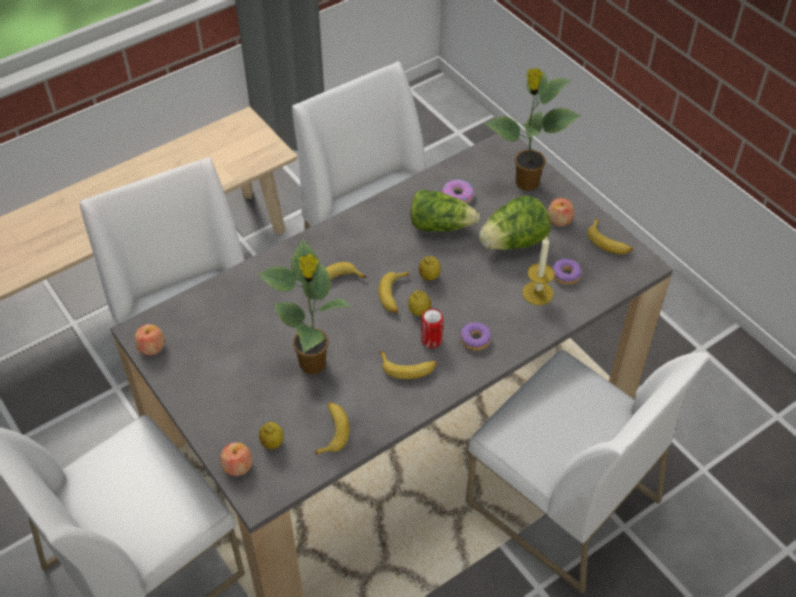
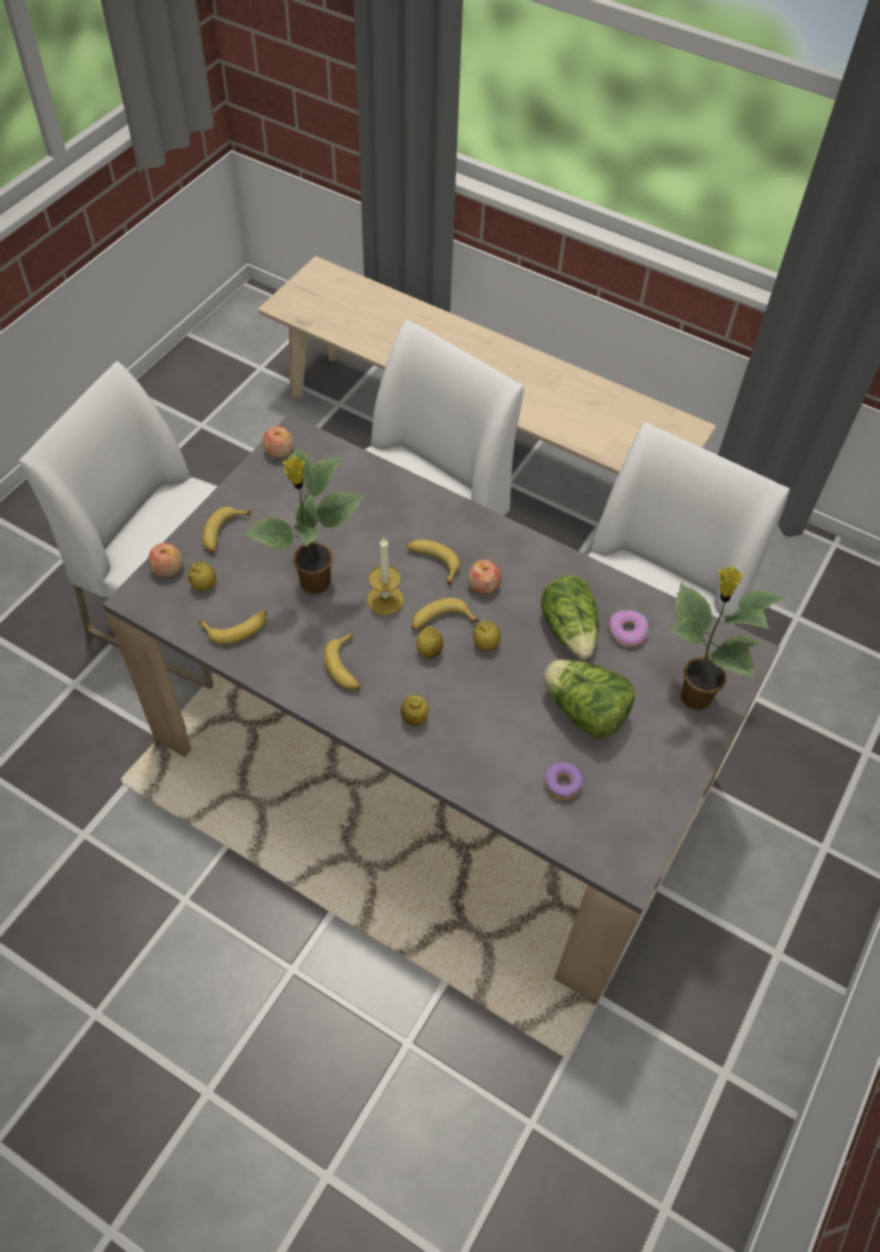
camera: 65 degrees right, 5 degrees up
can [421,309,444,348] -> none
donut [461,322,491,350] -> lemon [400,695,429,726]
white chair [466,350,711,594] -> none
candle [522,237,555,305] -> candle moved to [367,538,404,615]
apple [547,198,574,227] -> apple moved to [467,560,501,595]
banana [587,218,633,254] -> banana moved to [202,507,251,553]

